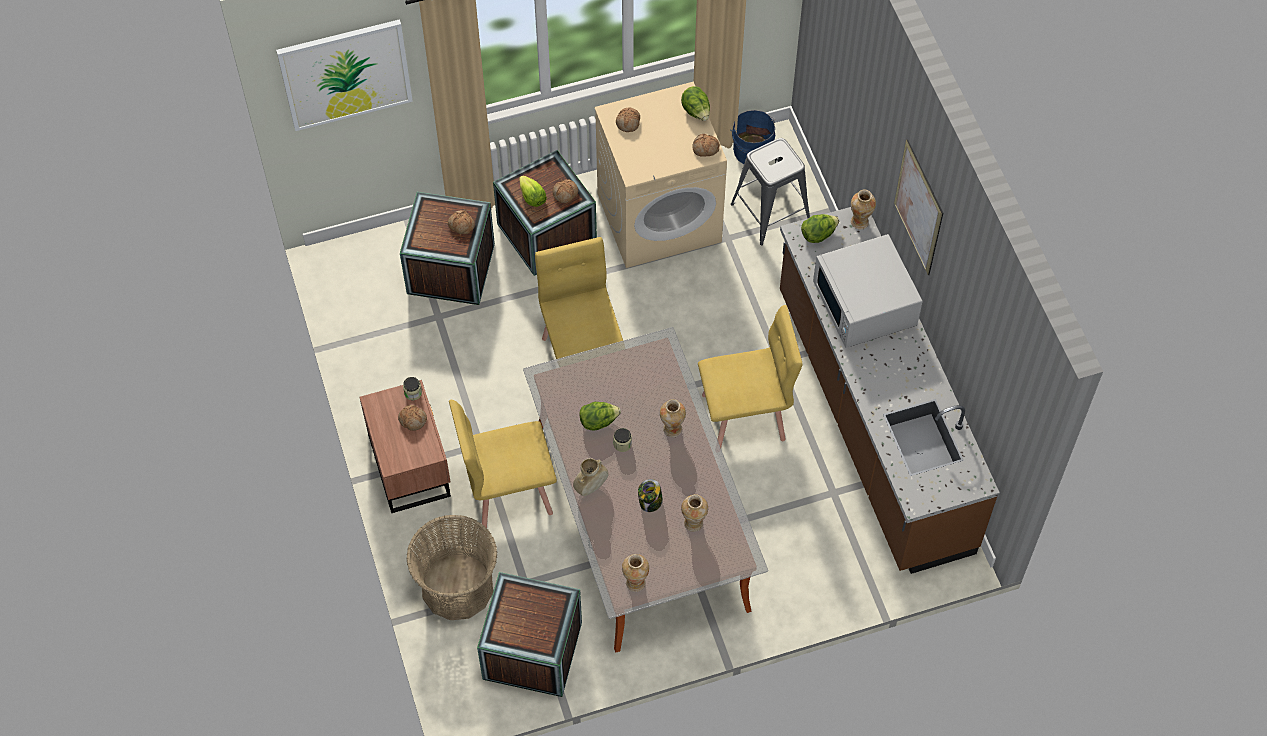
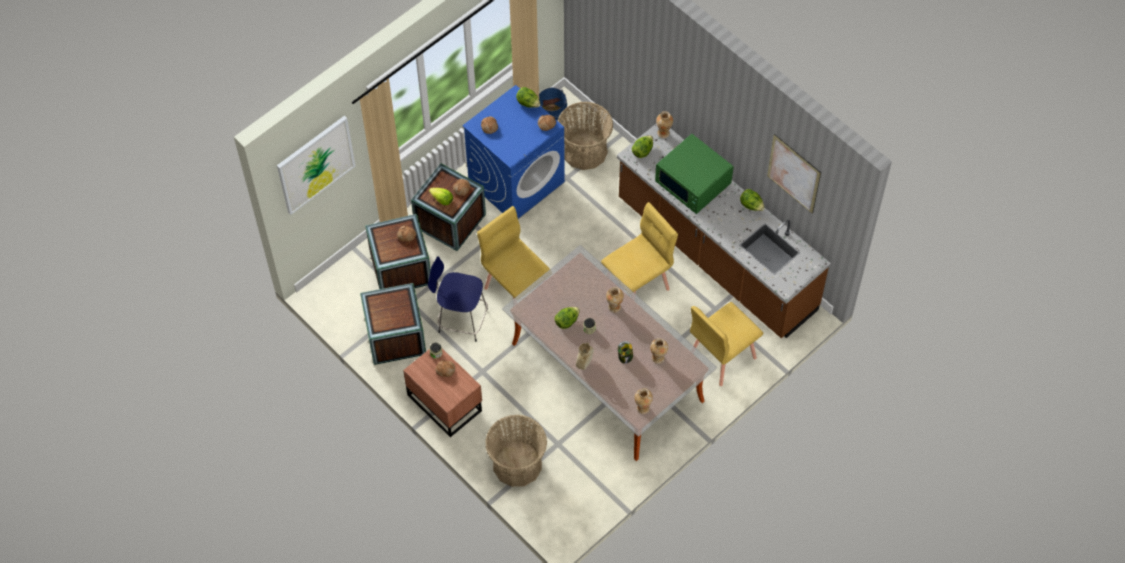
camera: 25 degrees left, 0 degrees up
yellow chair [449,400,557,528] -> yellow chair moved to [690,302,763,386]
crate [477,572,582,697] -> crate moved to [360,283,426,365]
beige washing machine [594,81,727,268] -> blue washing machine [462,85,565,219]
grey stool [731,138,810,245] -> basket [558,102,613,170]
white microwave [813,234,922,348] -> green microwave [655,134,734,214]
picture [894,139,943,275] -> picture moved to [767,134,821,214]
none -> blue stool [428,256,488,342]
none -> lettuce [740,189,765,211]

